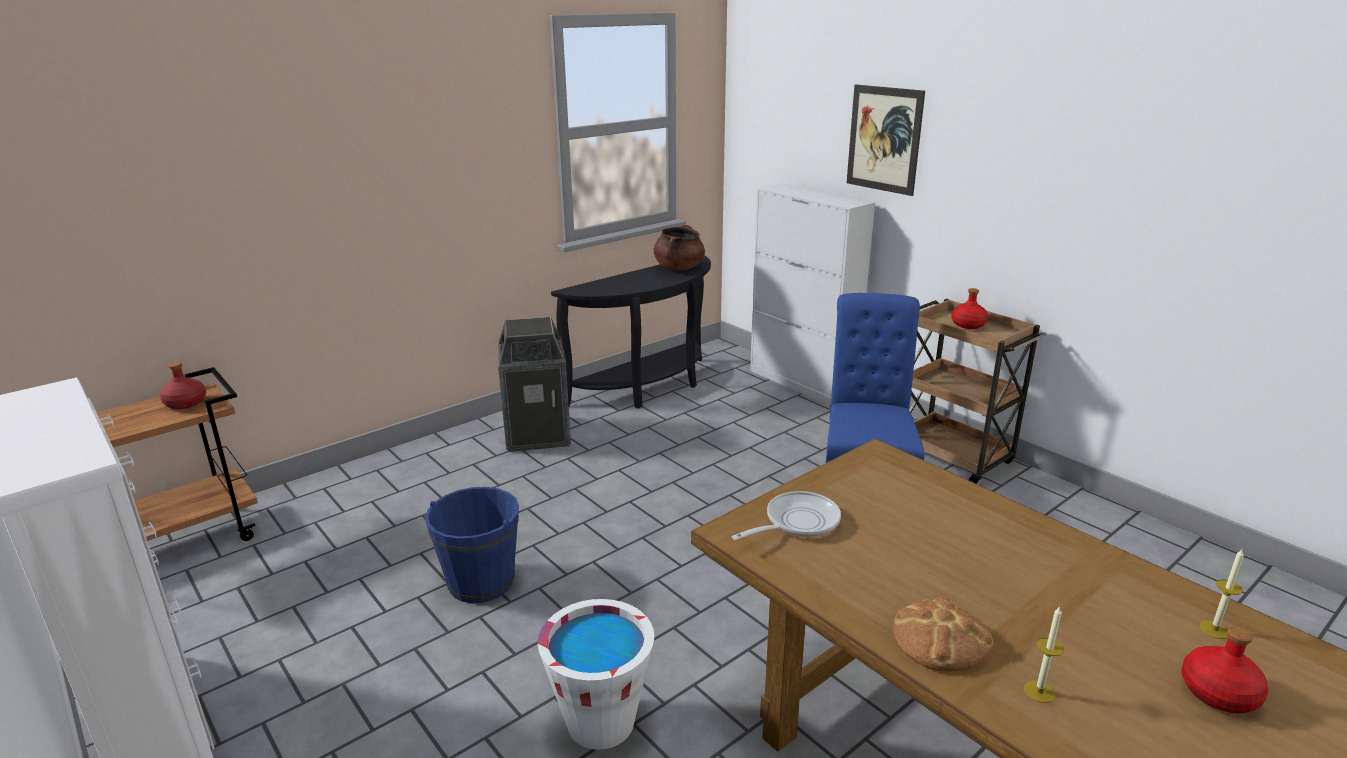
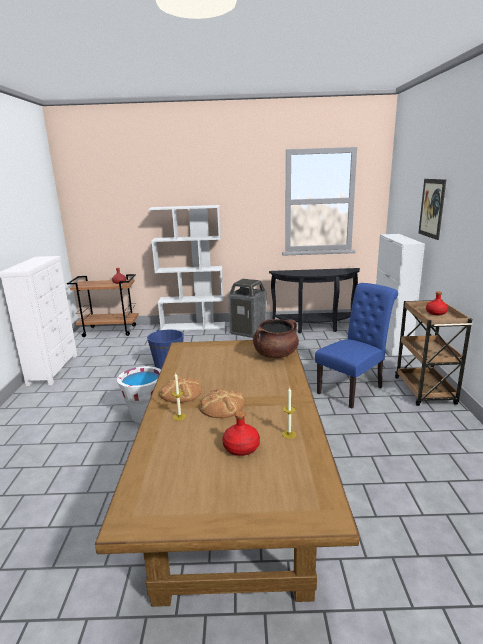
camera: 40 degrees right, 5 degrees down
brown cooking pot [654,225,705,270] -> brown cooking pot moved to [253,319,299,358]
frying pan [732,491,841,540] -> none
none -> white bookcase [148,205,225,330]
none -> bread [199,388,245,418]

